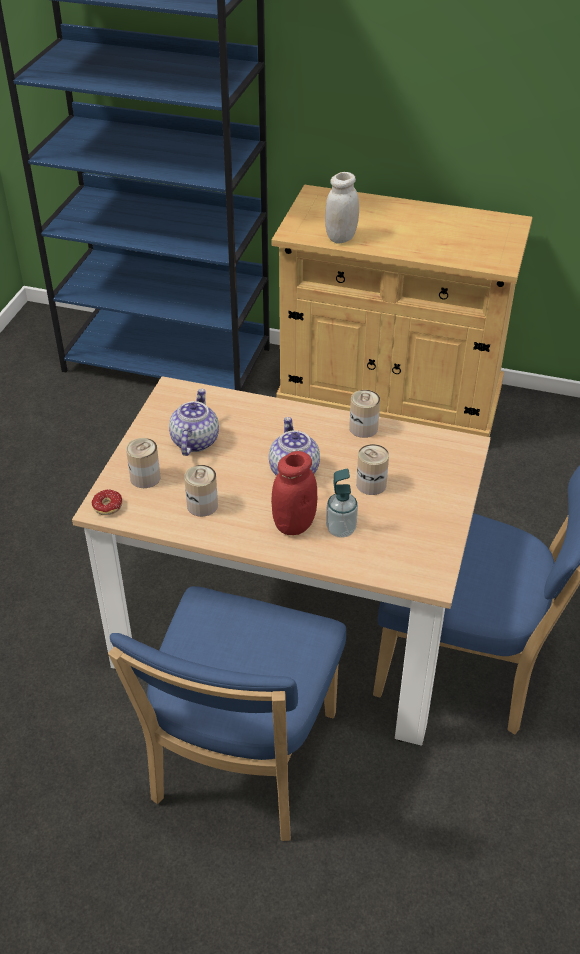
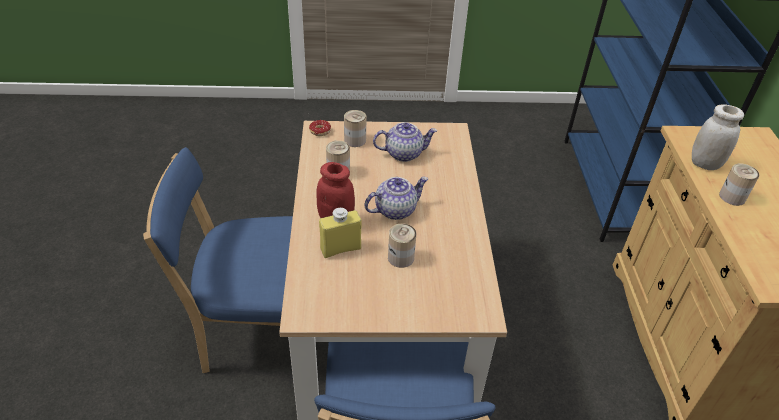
camera: 70 degrees right, 0 degrees up
soap dispenser [326,469,358,538] -> yellow bottle [319,208,362,258]
can [349,390,380,438] -> can moved to [719,163,759,206]

